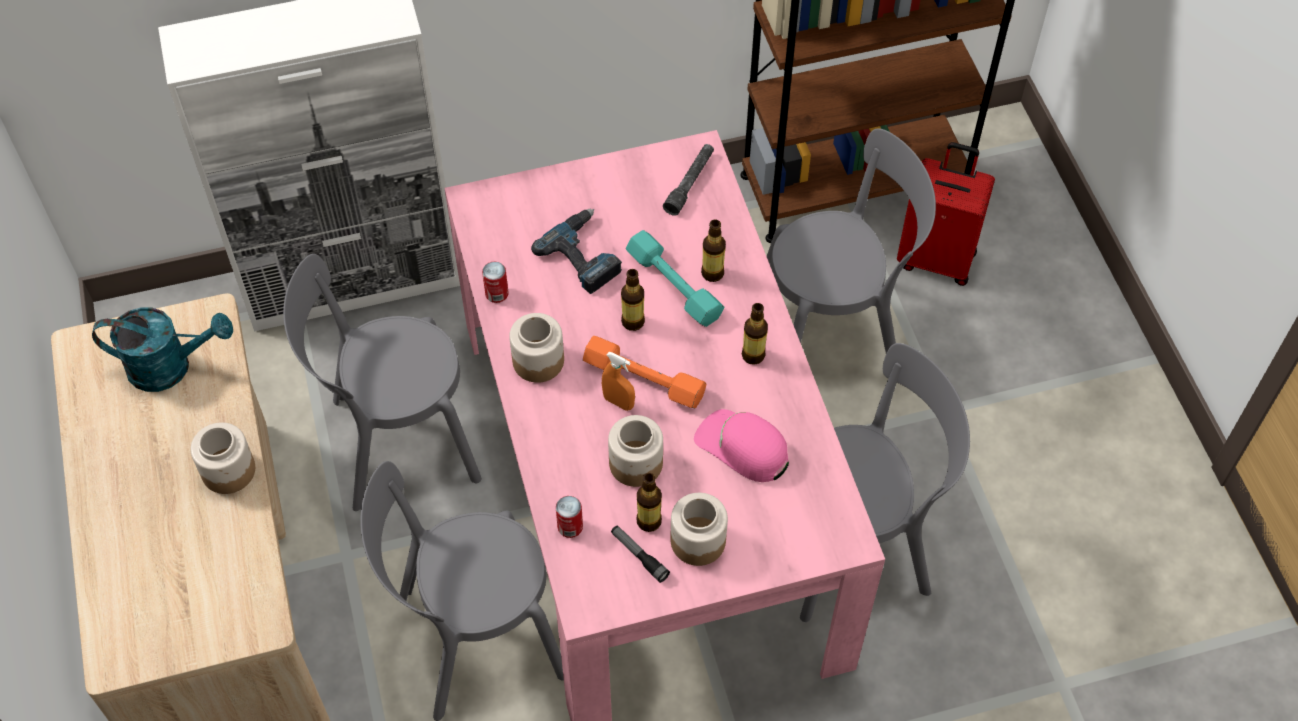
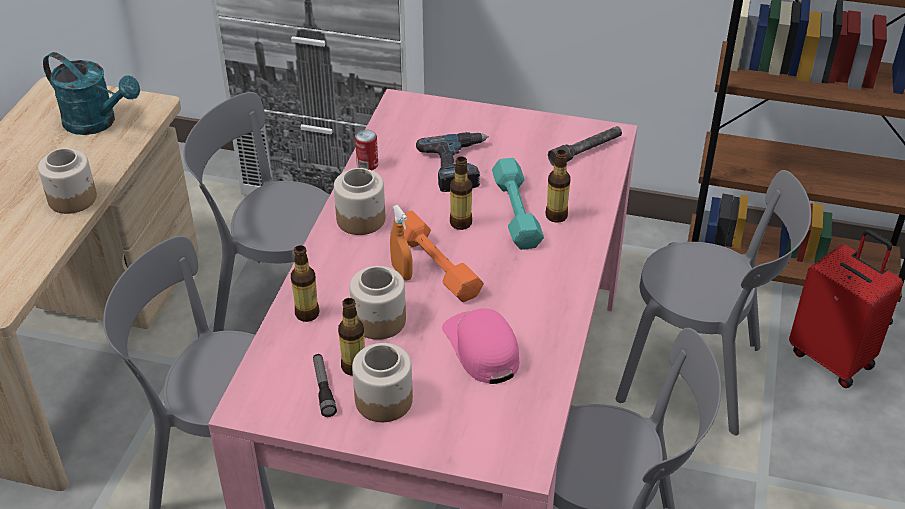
camera: 30 degrees right, 15 degrees down
can [556,496,583,538] -> none
bottle [742,303,768,365] -> bottle moved to [291,245,320,322]

